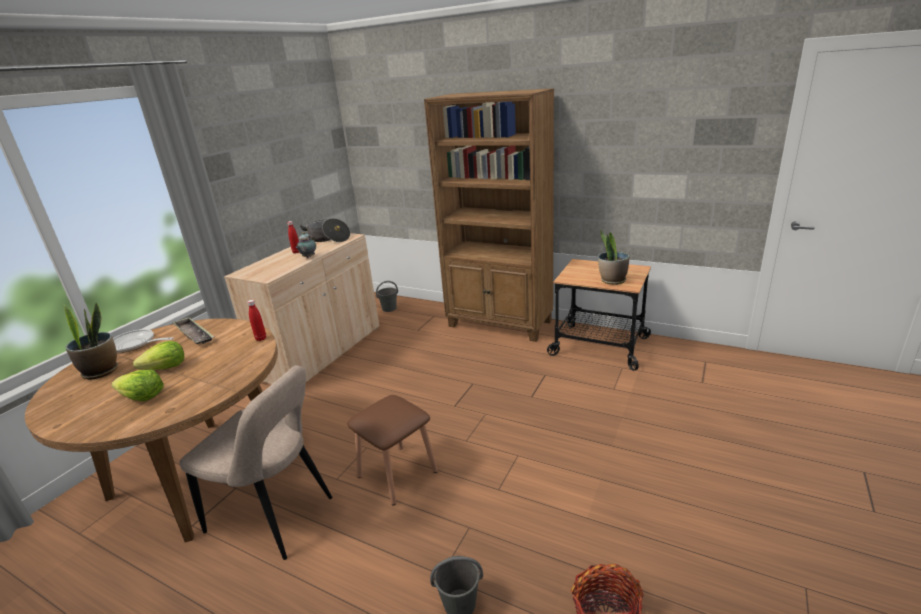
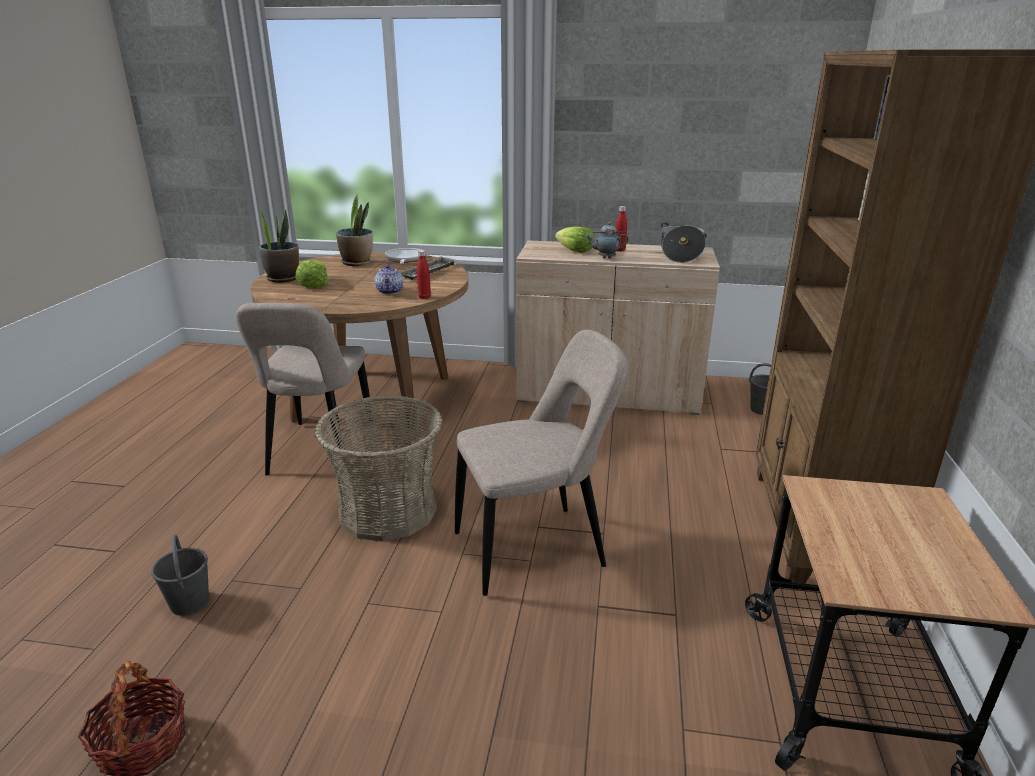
camera: 70 degrees right, 0 degrees up
lettuce [133,341,184,370] -> lettuce moved to [555,226,594,253]
brown stool [347,395,438,505] -> basket [315,395,443,542]
potted plant [598,230,630,285] -> potted plant moved to [258,207,299,283]
none -> teapot [375,265,403,295]
none -> beige chair [455,330,628,596]

